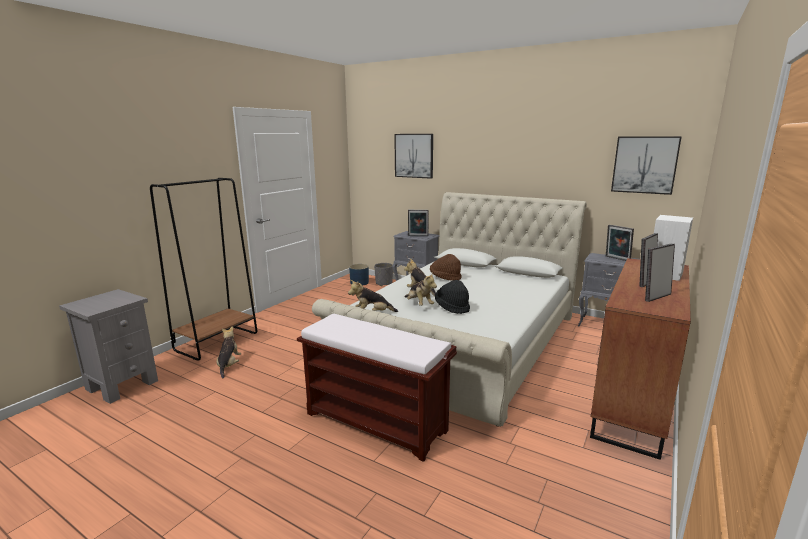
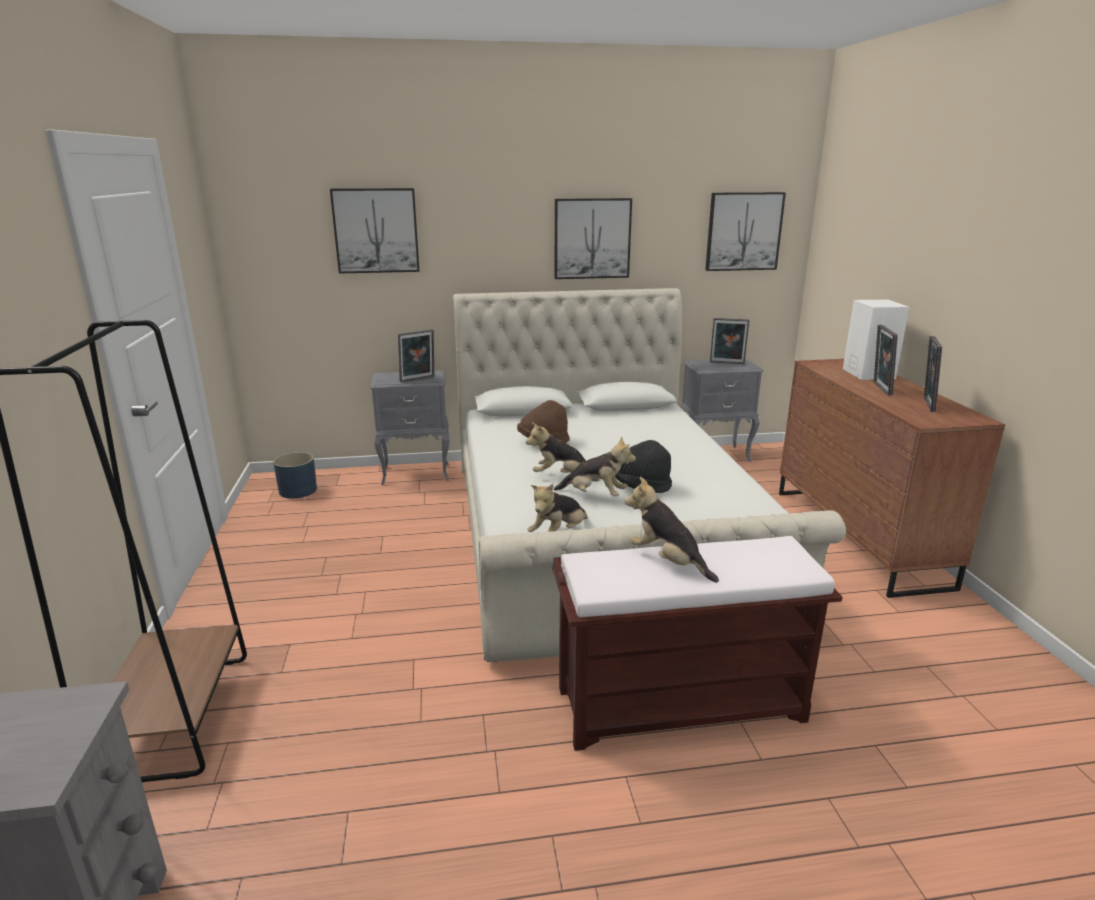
camera: 40 degrees left, 5 degrees up
plush toy [216,327,241,378] -> plush toy moved to [625,477,719,583]
grey planter [374,263,393,286] -> none
none -> picture [555,198,632,279]

